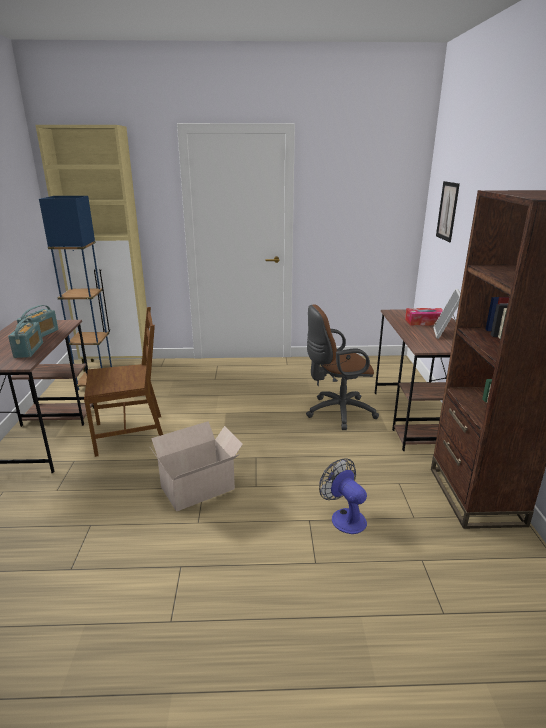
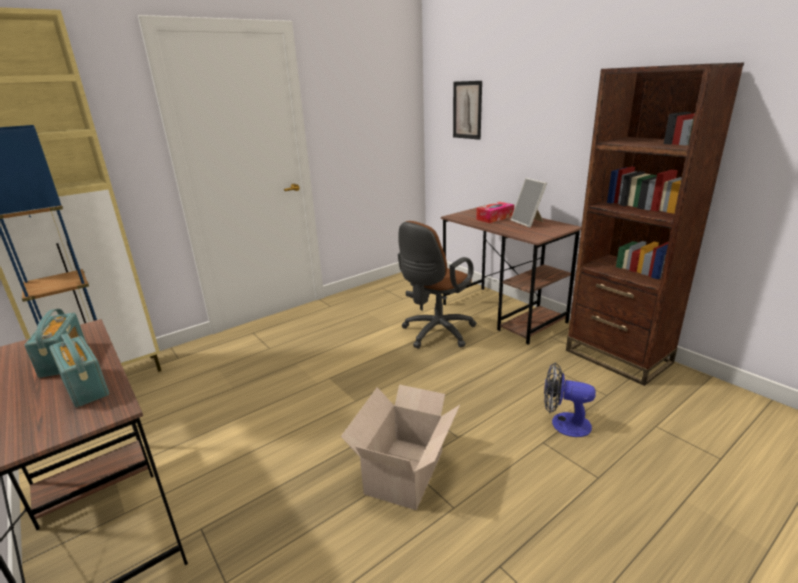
camera: 35 degrees left, 0 degrees up
brown chair [84,307,163,457] -> none

